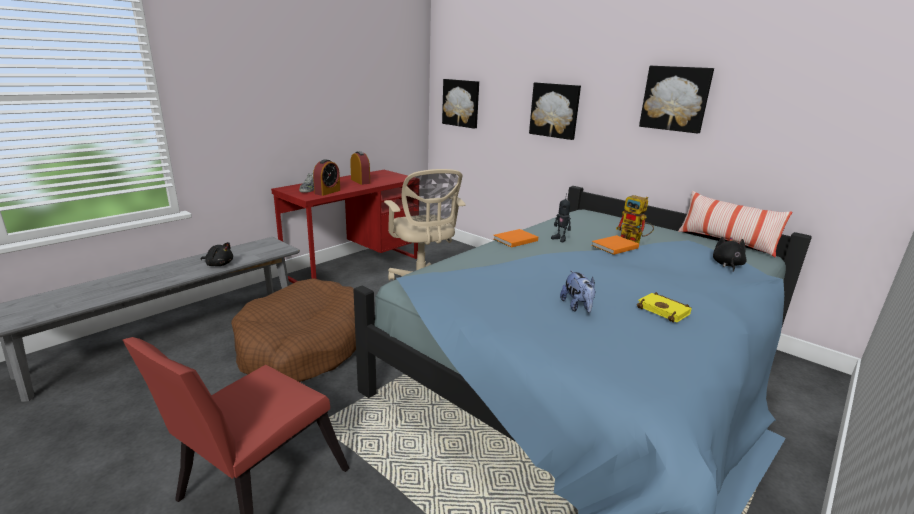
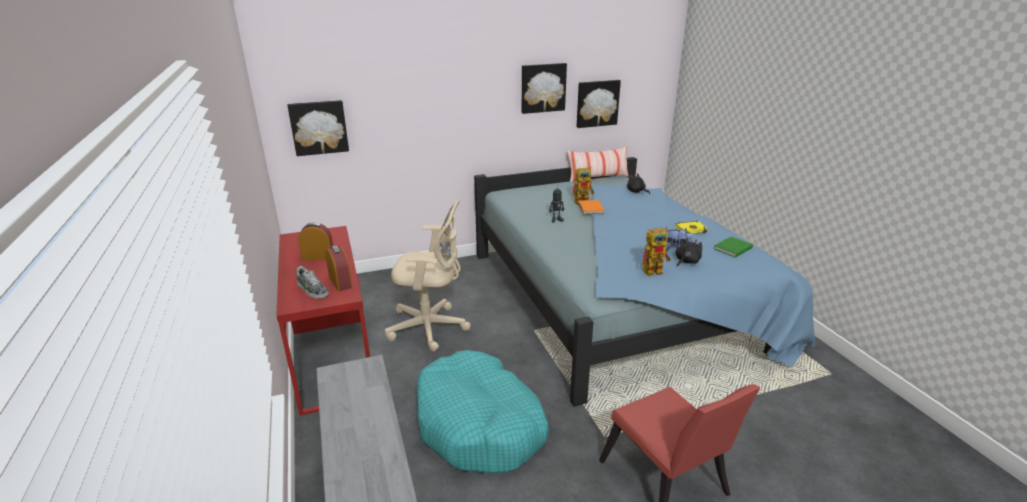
camera: 60 degrees left, 5 degrees up
black plush toy [201,242,233,266] -> black plush toy moved to [675,238,702,267]
brown dog bed [231,278,356,382] -> turquoise dog bed [417,350,549,473]
orange book [494,229,538,248] -> none
picture [529,82,581,140] -> picture moved to [577,80,621,128]
none -> toy robot [641,227,671,276]
none -> green book [714,237,753,258]

